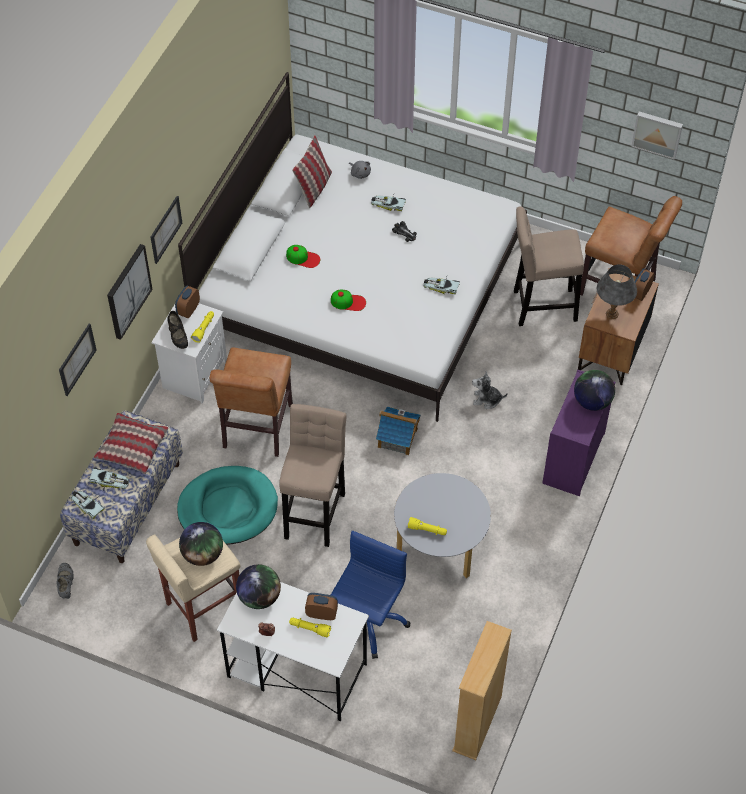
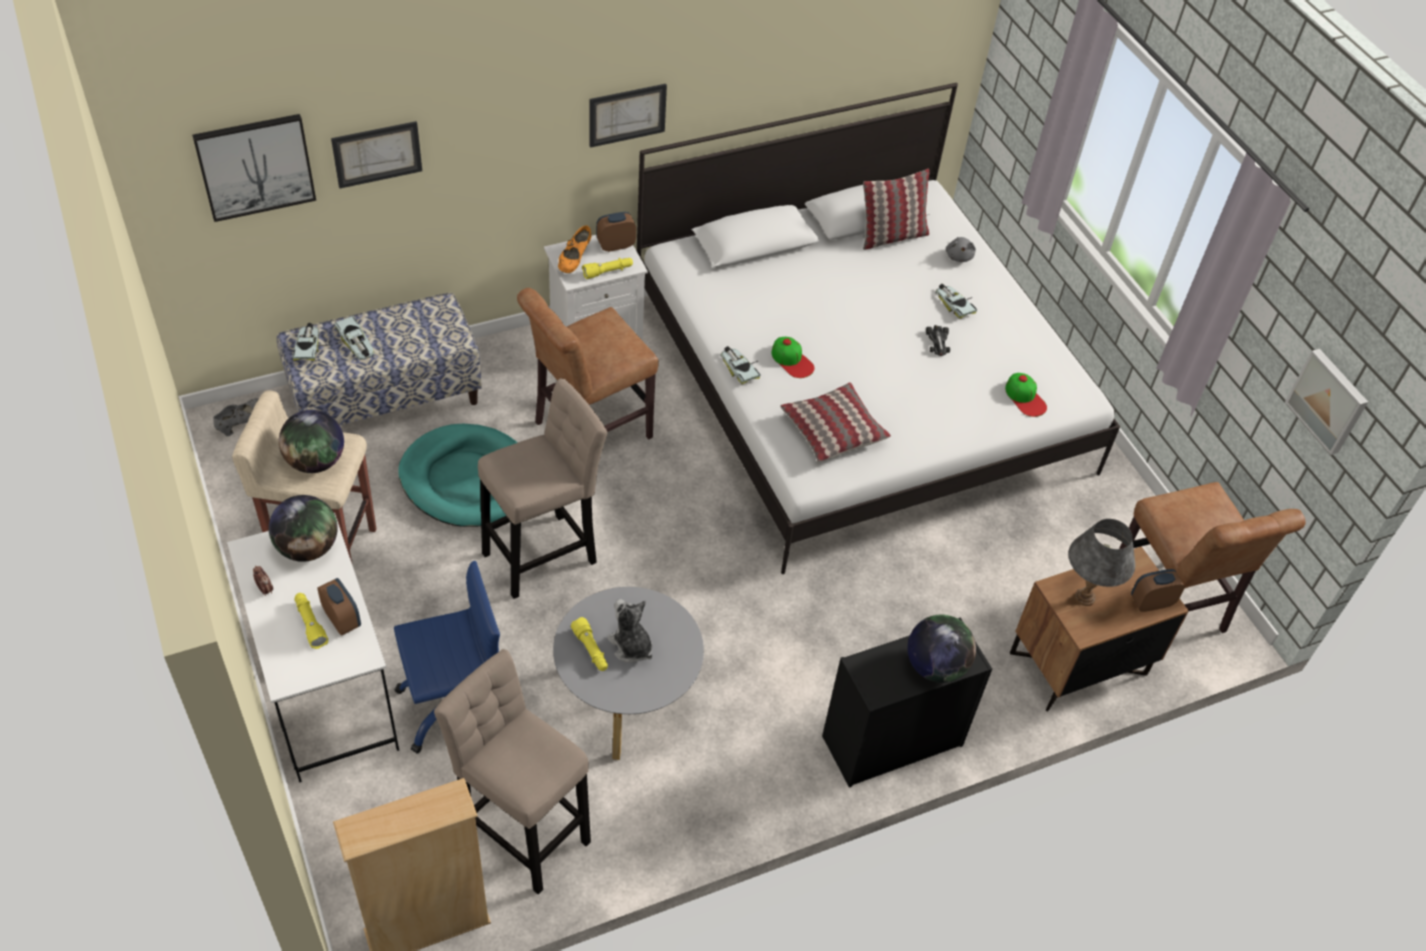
camera: 40 degrees right, 5 degrees down
pillow [94,413,168,474] -> pillow moved to [780,382,891,462]
picture [107,244,152,340] -> picture moved to [192,114,316,222]
black shoe [167,311,188,349] -> orange shoe [558,225,591,273]
cap [286,245,320,268] -> cap moved to [1005,373,1047,417]
toy house [376,406,420,455] -> none
toy car [423,275,460,294] -> toy car moved to [720,346,761,384]
plush toy [472,371,508,409] -> plush toy moved to [607,599,652,663]
beige stool [514,206,584,326] -> beige stool moved to [434,649,591,895]
purple dresser [542,370,615,496] -> black dresser [822,618,992,788]

